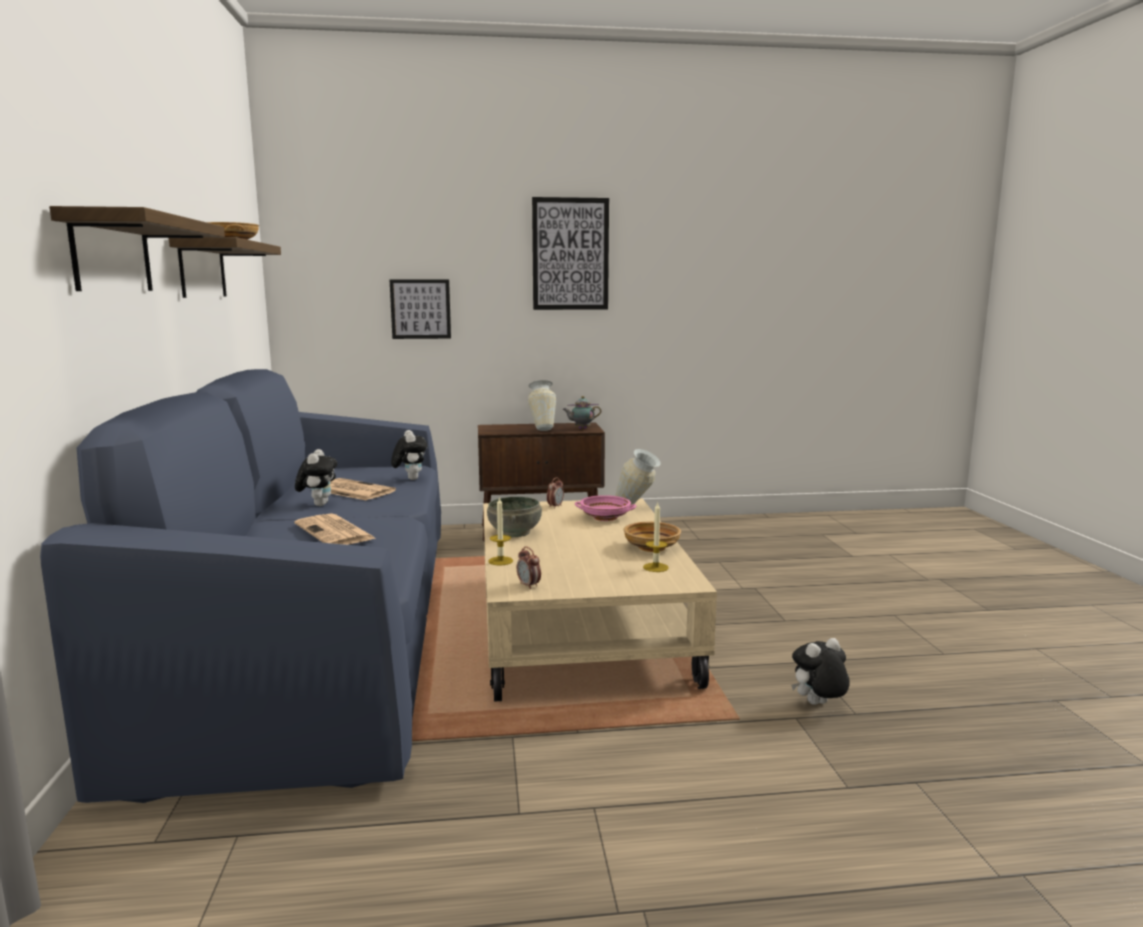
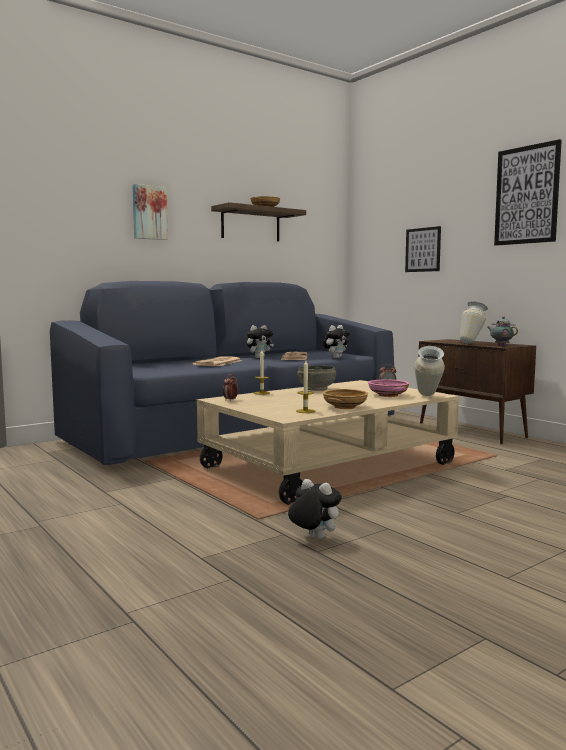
camera: 60 degrees right, 5 degrees down
shelf [49,206,225,291] -> picture [132,184,168,240]

